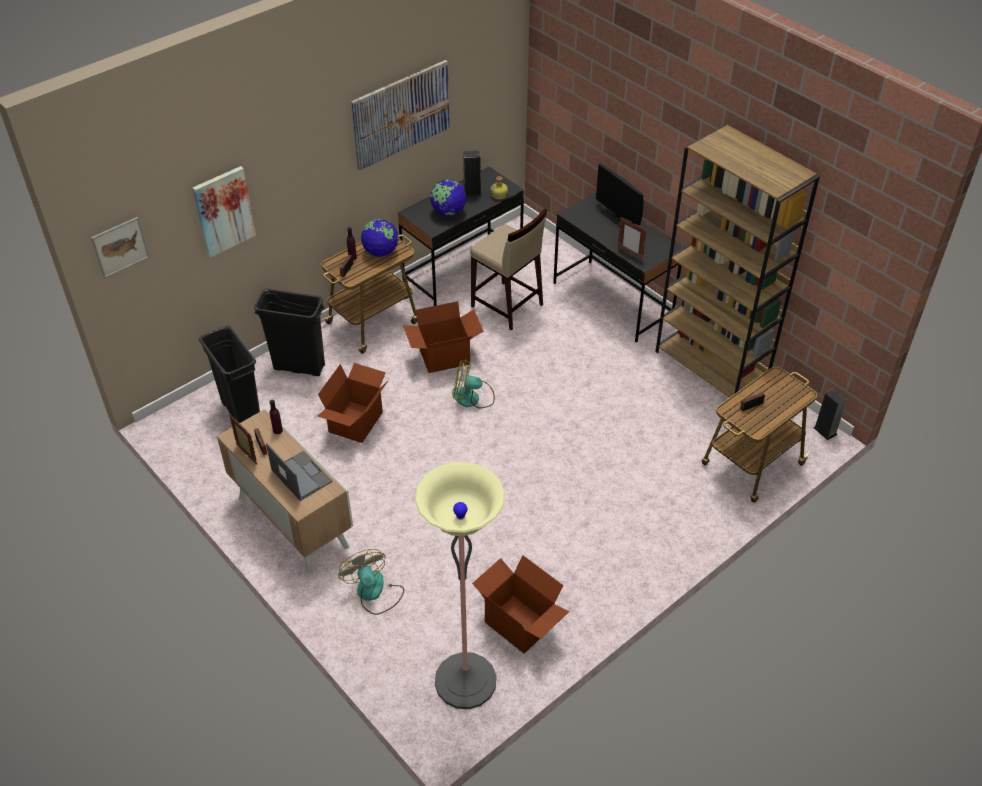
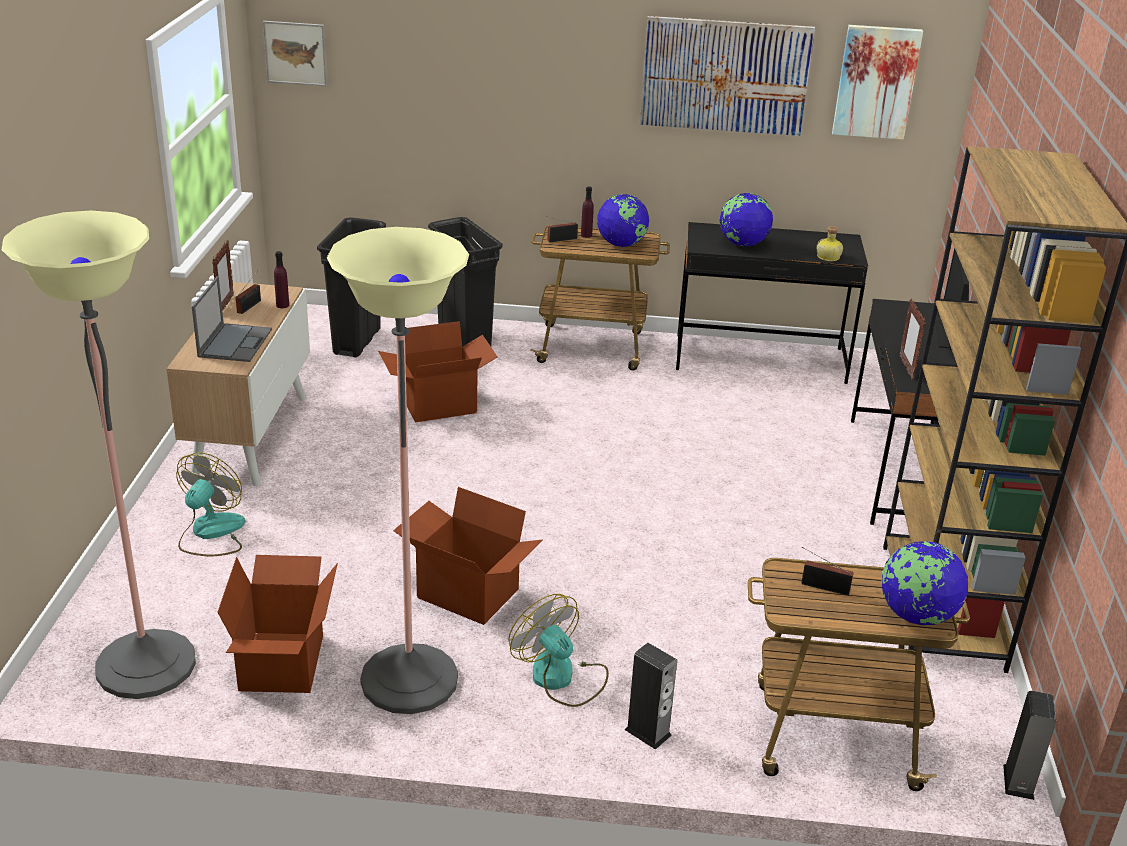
camera: 45 degrees right, 15 degrees down
picture [192,166,256,257] -> picture moved to [832,25,923,140]
cardboard box [403,301,483,373] -> cardboard box moved to [393,487,542,625]
fan [452,359,495,408] -> fan moved to [508,594,609,707]
speaker [463,151,482,197] -> speaker moved to [624,643,677,750]
beige stool [470,208,547,330] -> none
none -> floor lamp [327,227,469,714]
none -> globe [881,541,968,625]

